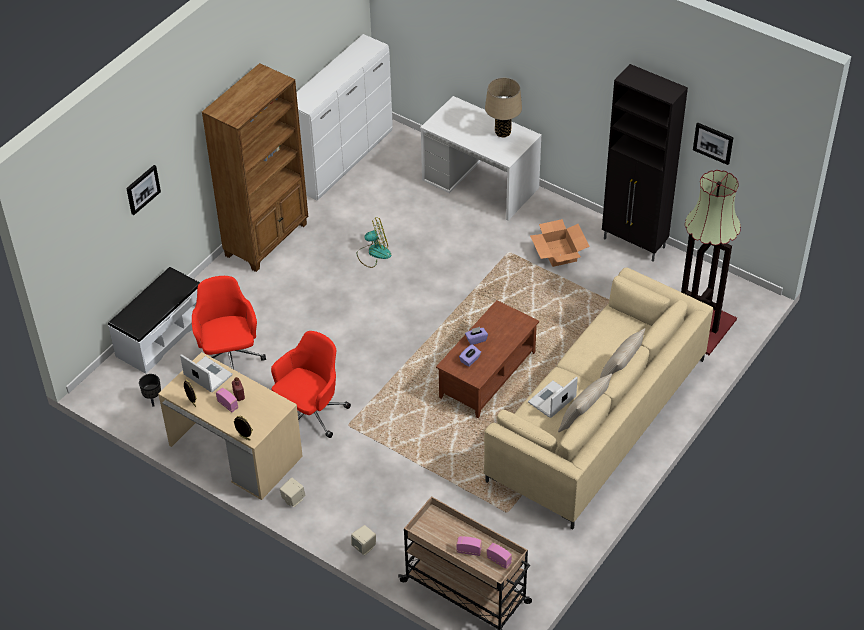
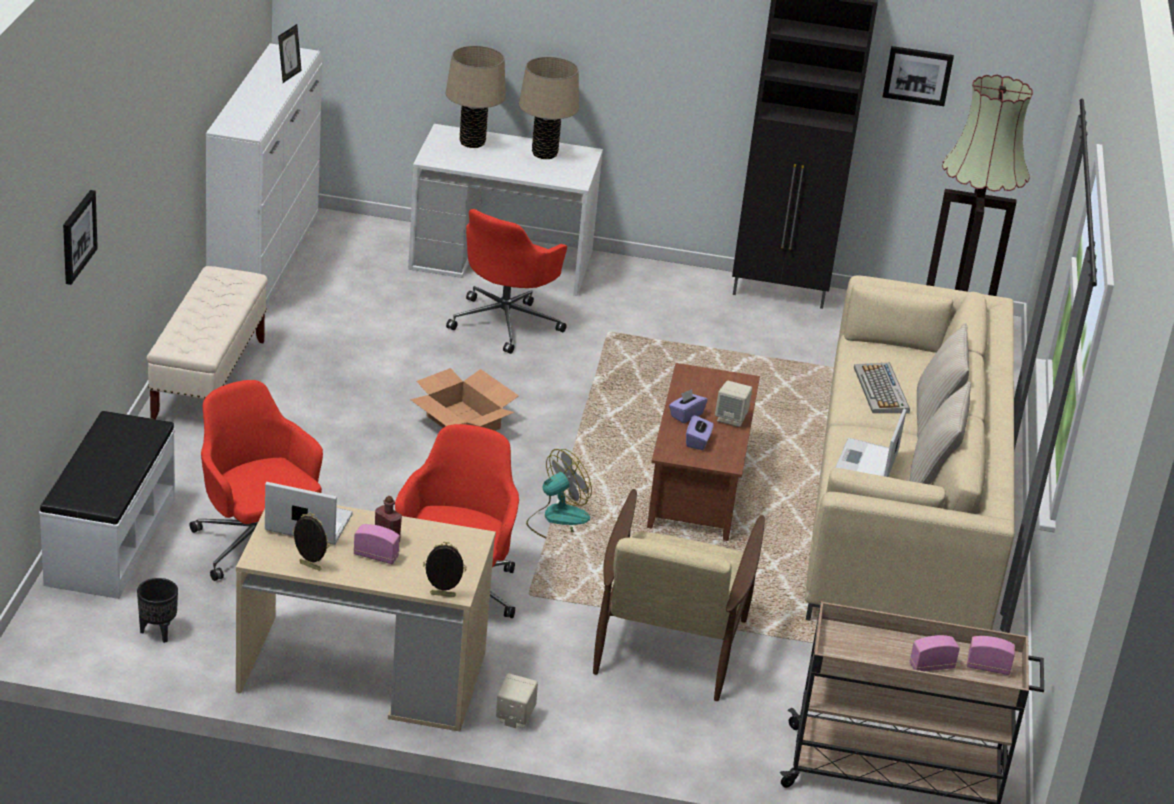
camera: 30 degrees left, 15 degrees down
brown bookcase [202,63,308,272] -> beige bench [147,266,268,419]
beige speaker [351,525,376,555] -> beige speaker moved to [715,381,752,427]
fan [357,217,391,268] -> fan moved to [526,449,592,538]
cardboard box [530,219,590,267] -> cardboard box moved to [410,368,519,431]
none -> picture frame [278,24,302,83]
none -> beige table lamp [446,46,506,148]
none -> red office chair [446,209,567,354]
none -> beige armchair [593,489,765,701]
none -> keyboard [854,363,910,413]

